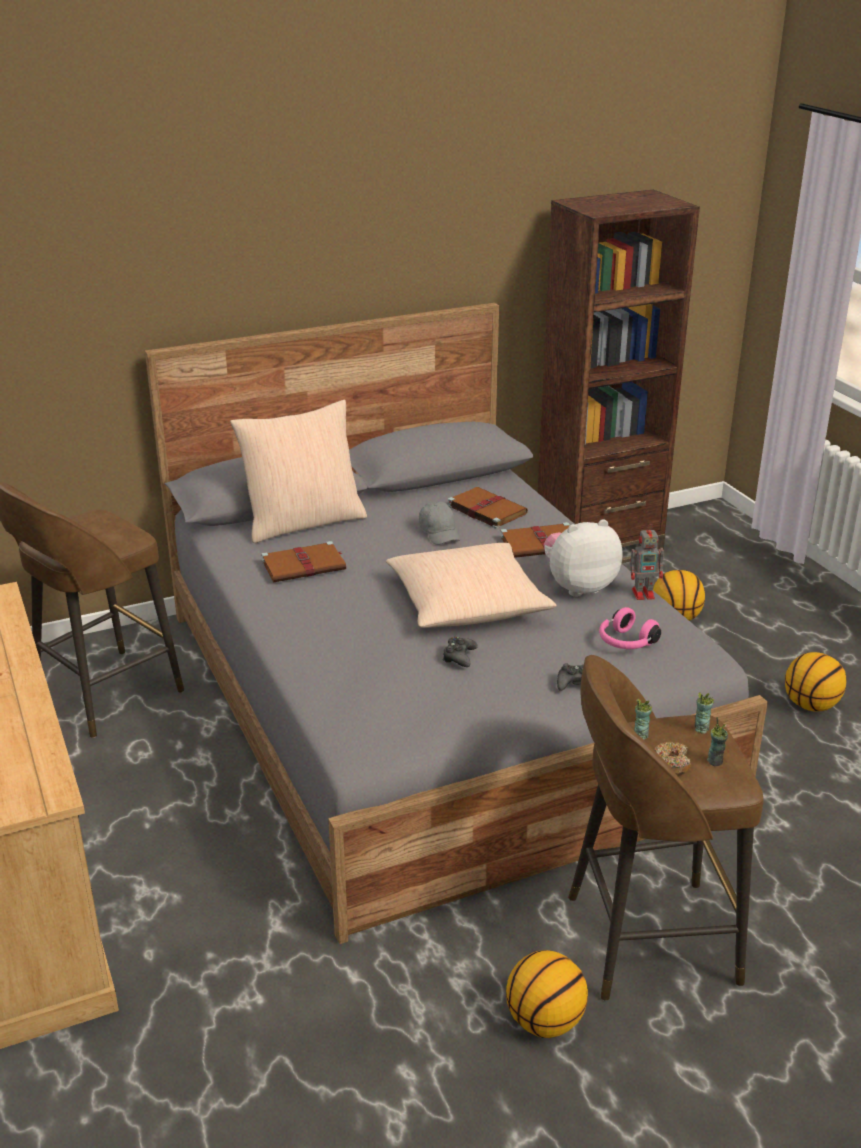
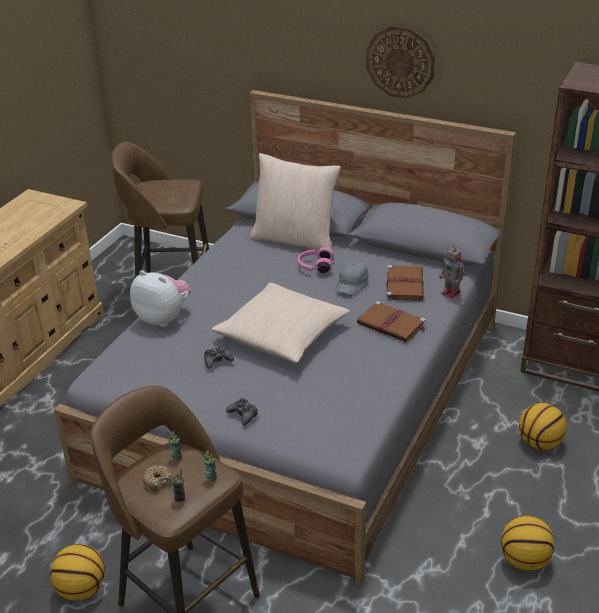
camera: 50 degrees right, 5 degrees up
brown book [261,541,346,582] -> none
plush toy [544,519,622,597] -> plush toy moved to [130,270,190,327]
pink headphones [599,607,661,649] -> pink headphones moved to [297,247,334,274]
toy robot [630,524,664,600] -> toy robot moved to [439,245,466,298]
none -> wall clock [366,26,435,99]

